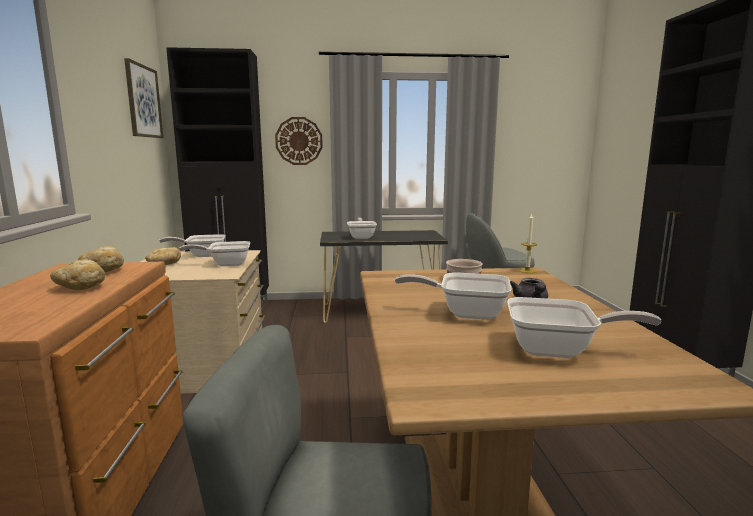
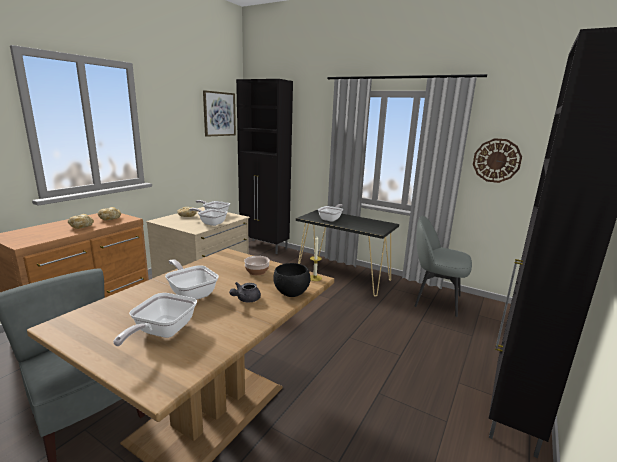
camera: 35 degrees right, 5 degrees up
wall clock [275,117,323,165] -> wall clock moved to [473,138,522,183]
frying pan [507,297,662,358] -> frying pan turned 60 degrees clockwise [113,293,197,346]
none -> black bowl [273,263,310,297]

